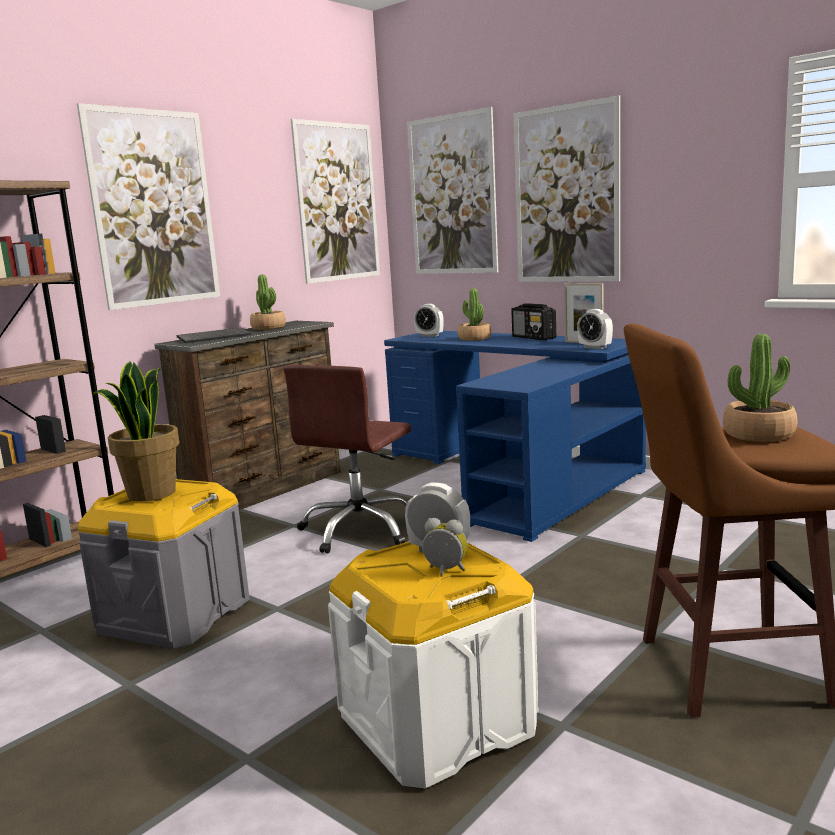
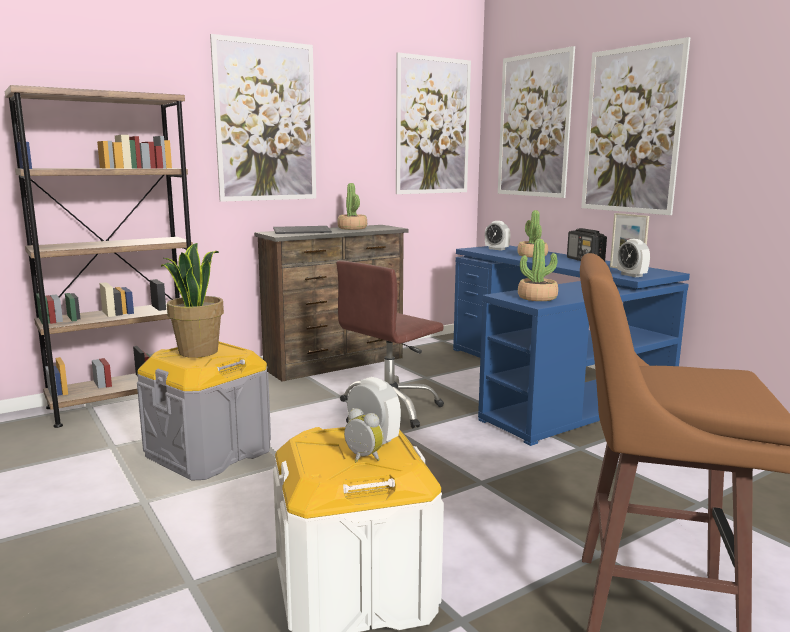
camera: 15 degrees right, 0 degrees up
potted plant [723,334,797,442] -> potted plant moved to [518,239,558,301]

